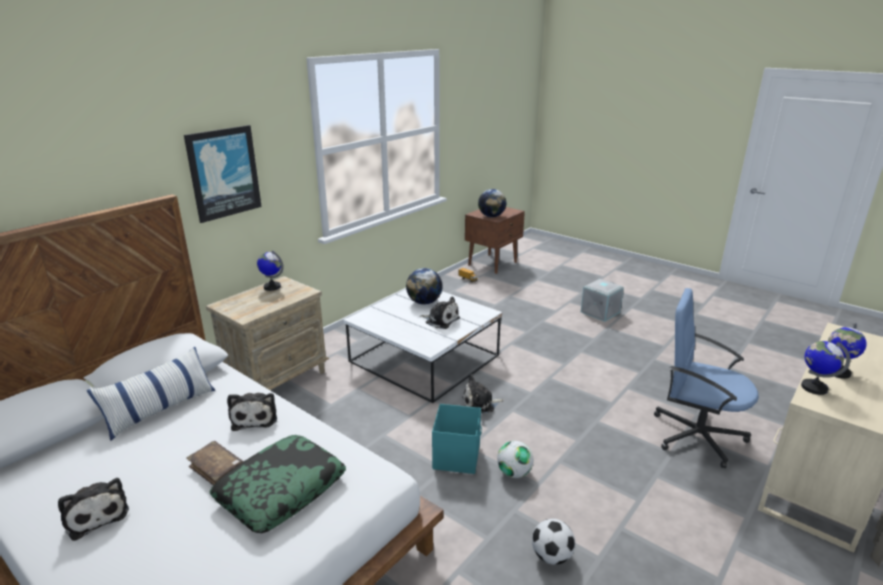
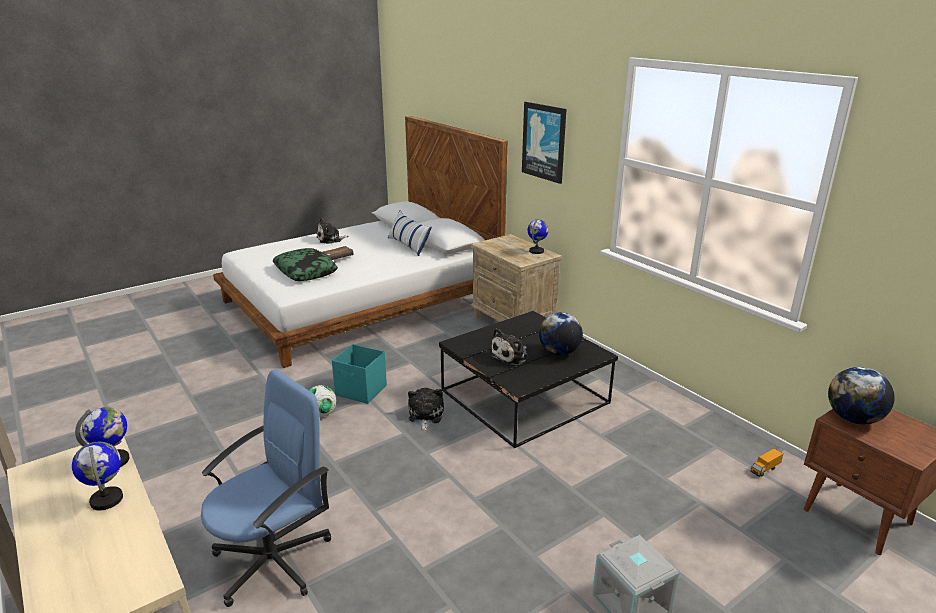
camera: 105 degrees right, 0 degrees up
plush toy [227,393,277,431] -> none
white coffee table [343,289,502,403] -> black coffee table [439,311,618,448]
football [532,519,575,565] -> none

